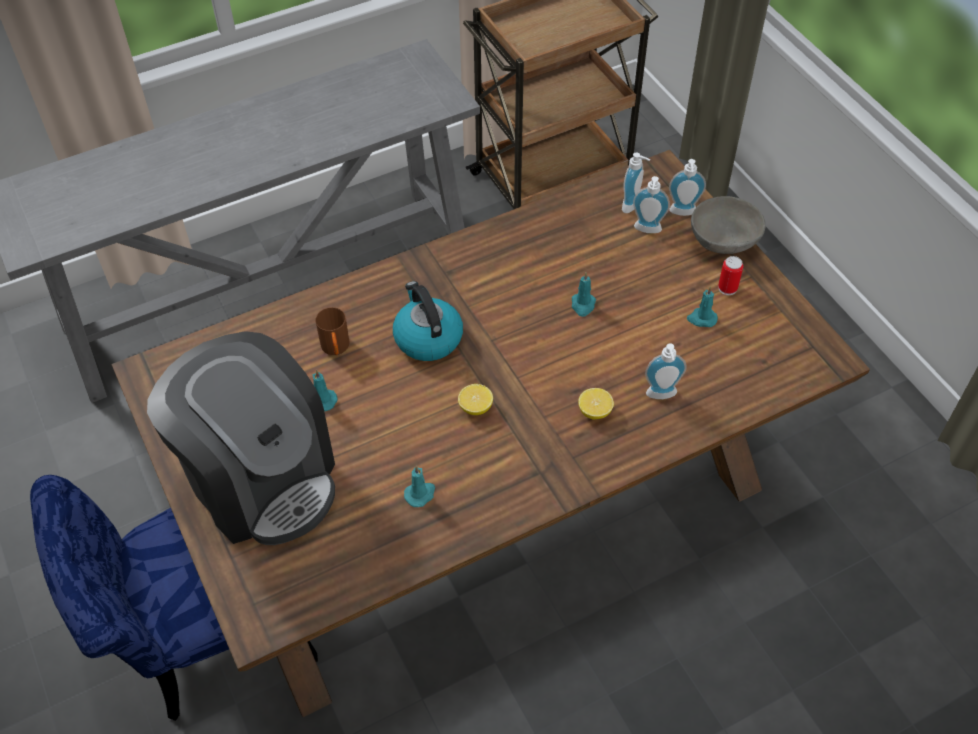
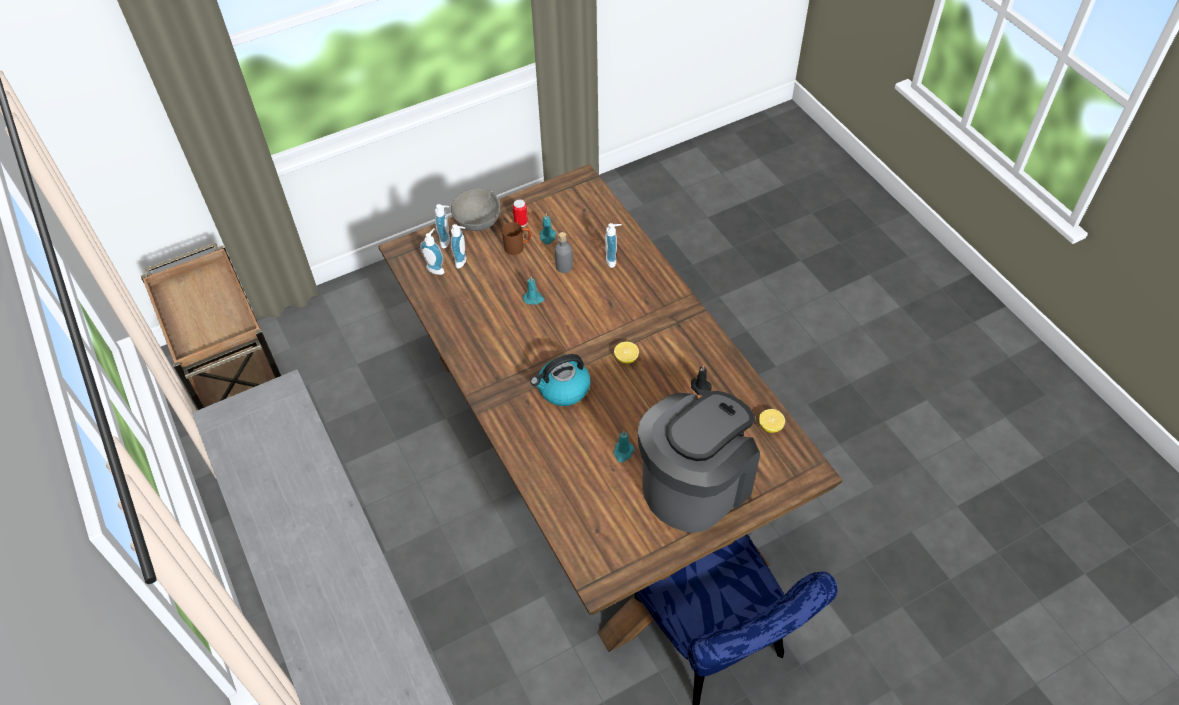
camera: 90 degrees left, 0 degrees up
brown mug [315,307,349,355] -> brown mug moved to [502,222,531,255]
turquoise candle [404,466,435,507] -> black candle [691,365,712,395]
lemon [578,388,614,419] -> lemon moved to [759,409,785,433]
none -> grey bottle [555,232,573,273]

